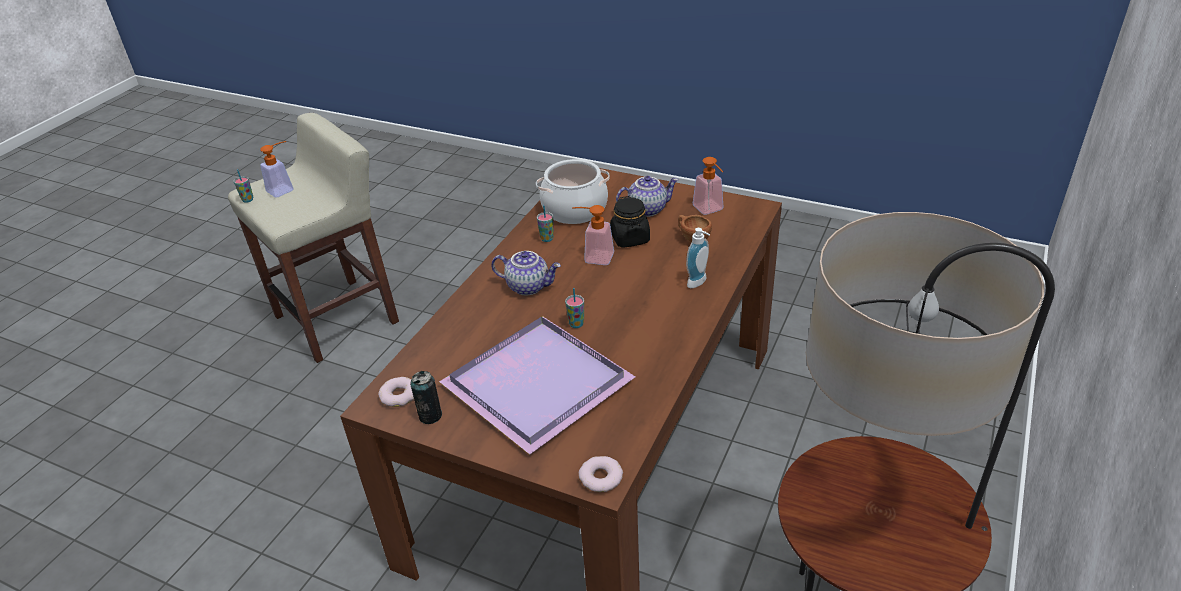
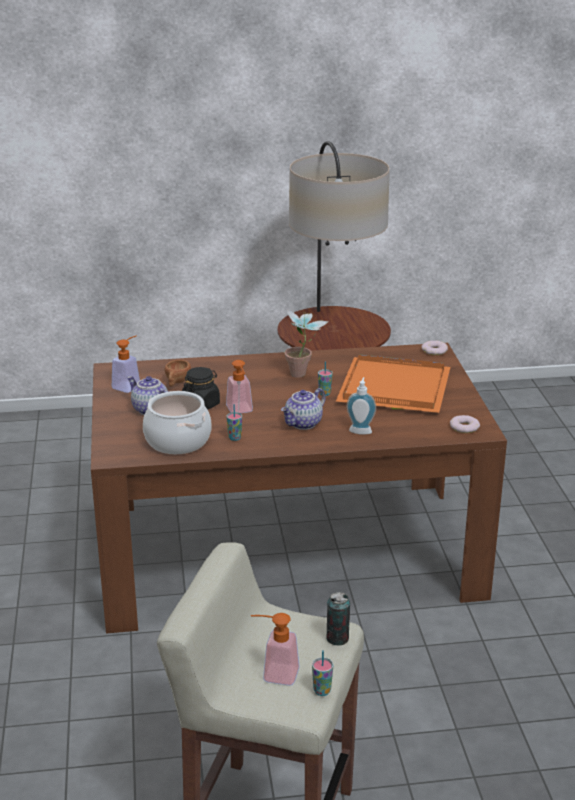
camera: 125 degrees left, 10 degrees down
can [410,371,442,424] -> can moved to [326,592,350,645]
purple tray [439,317,635,454] -> orange tray [336,354,450,413]
teapot [491,251,561,296] -> teapot turned 120 degrees counterclockwise [281,388,326,430]
soap dispenser [686,228,710,288] -> soap dispenser moved to [347,377,376,435]
none -> potted plant [284,309,329,378]

